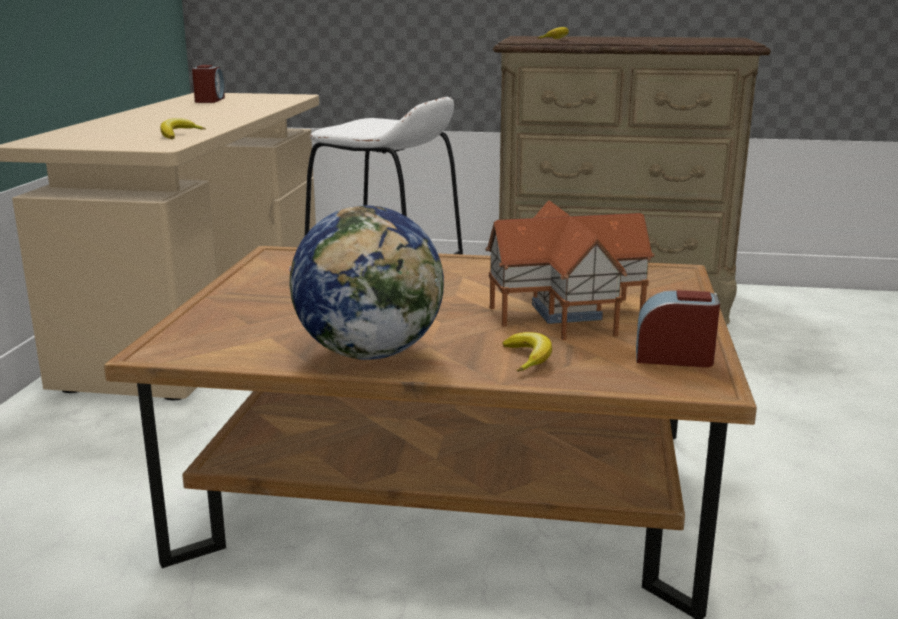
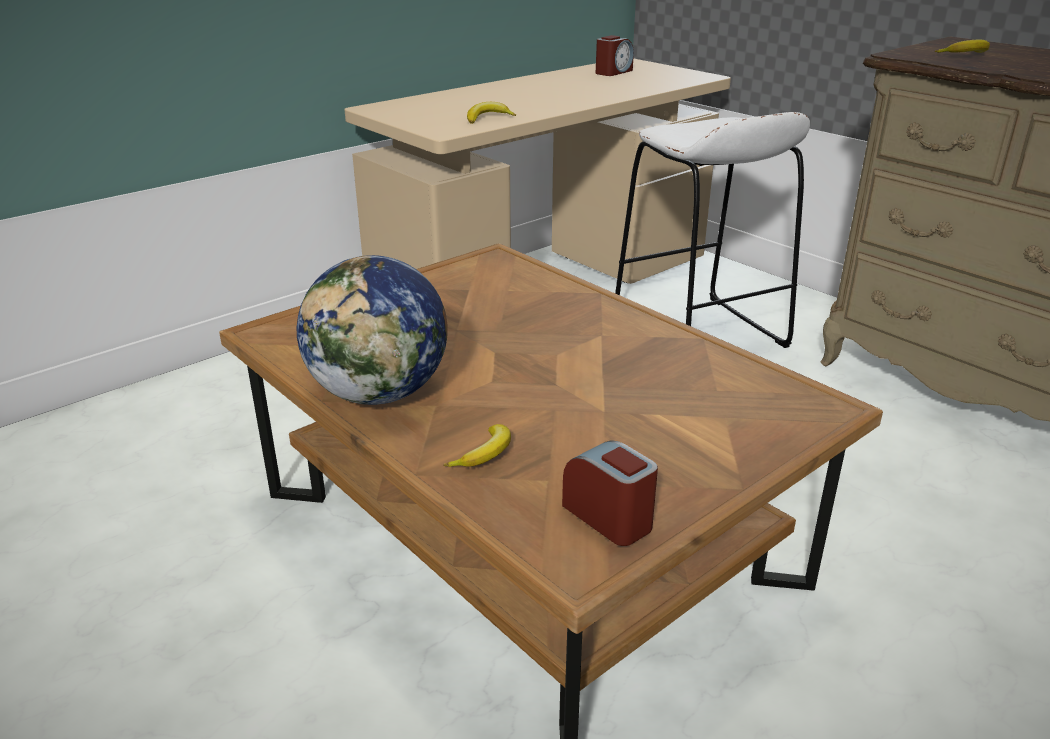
camera: 40 degrees right, 10 degrees up
toy house [486,200,655,340] -> none

